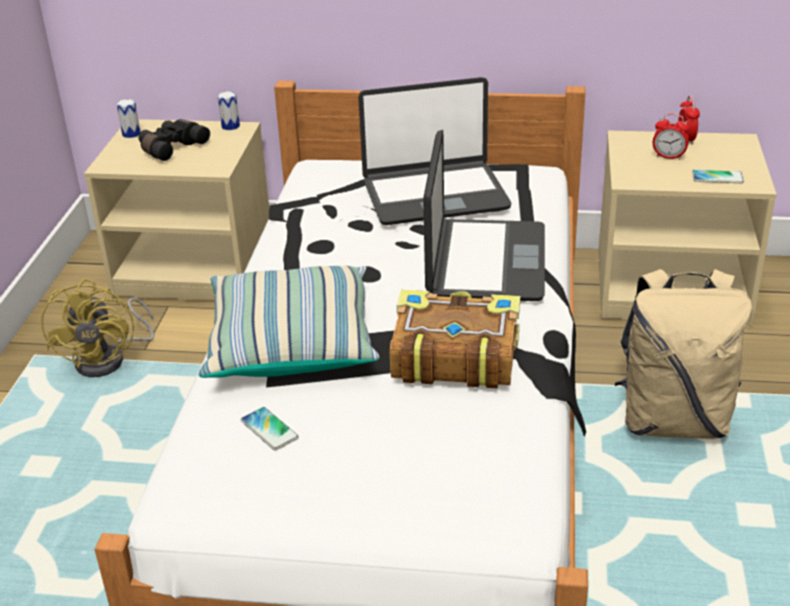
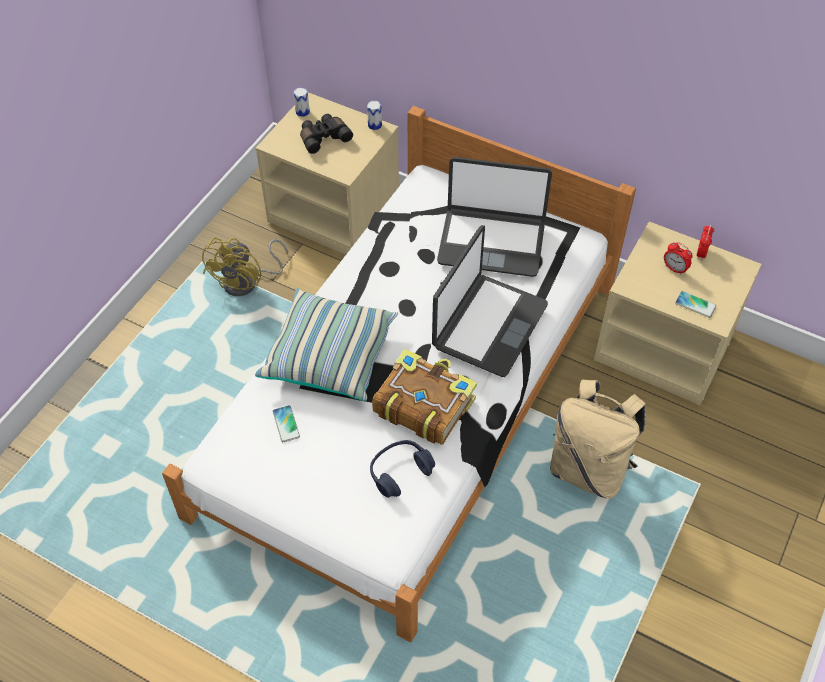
camera: 20 degrees right, 20 degrees up
none -> blue headphones [370,440,435,498]

